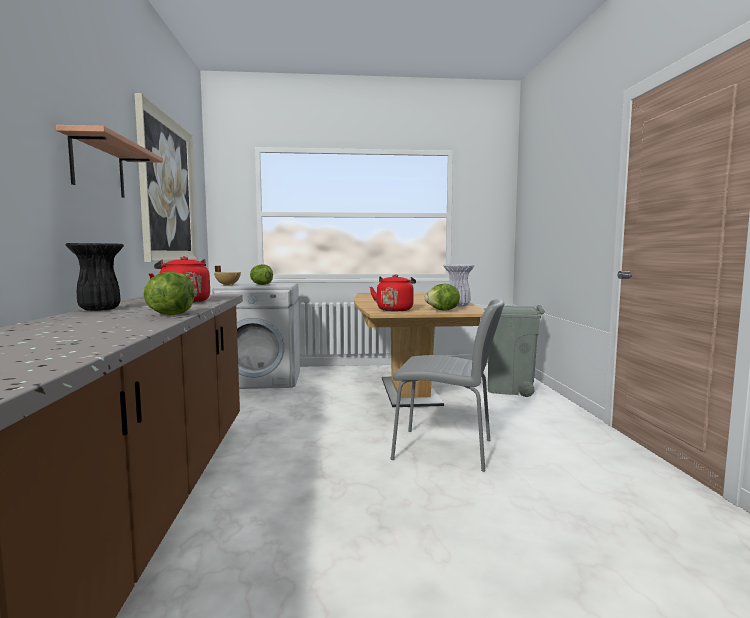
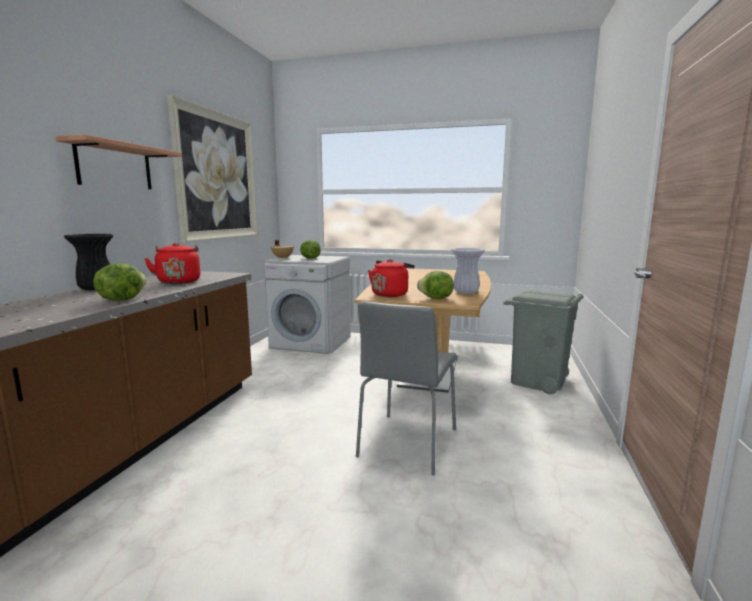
camera: 20 degrees right, 5 degrees up
grey chair [391,299,504,472] -> grey chair turned 75 degrees clockwise [356,301,457,476]

